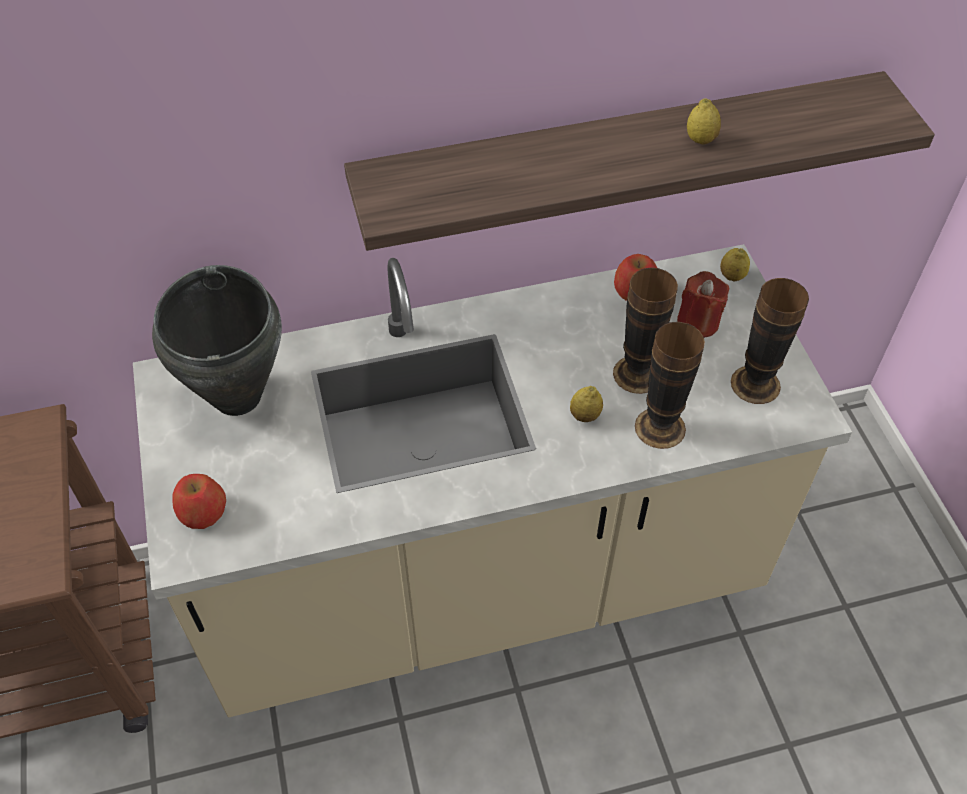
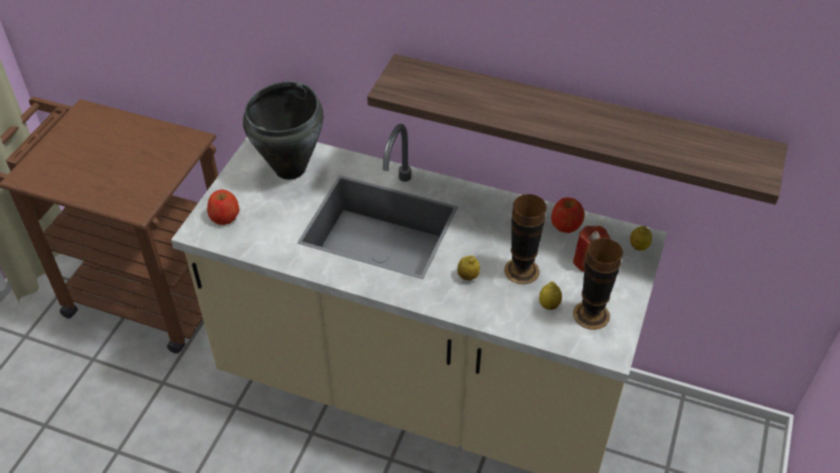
camera: 35 degrees right, 5 degrees down
vase [635,322,705,449] -> none
lemon [687,98,721,144] -> lemon moved to [539,281,562,310]

